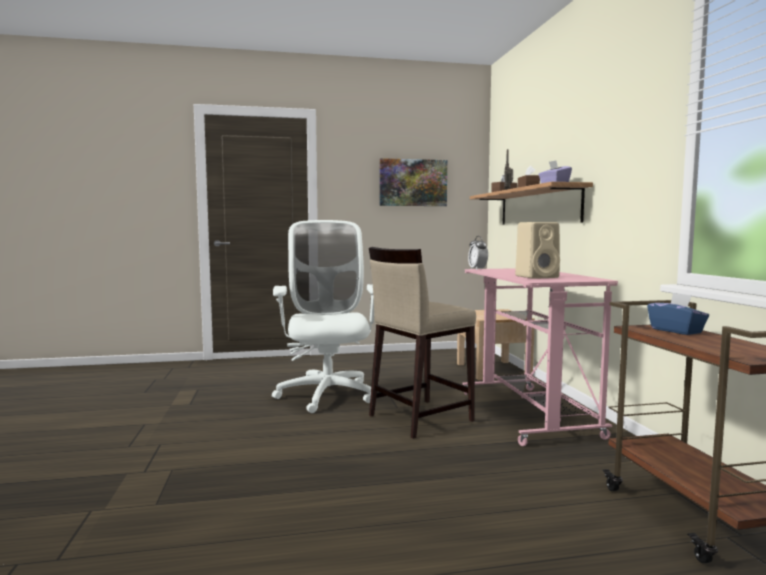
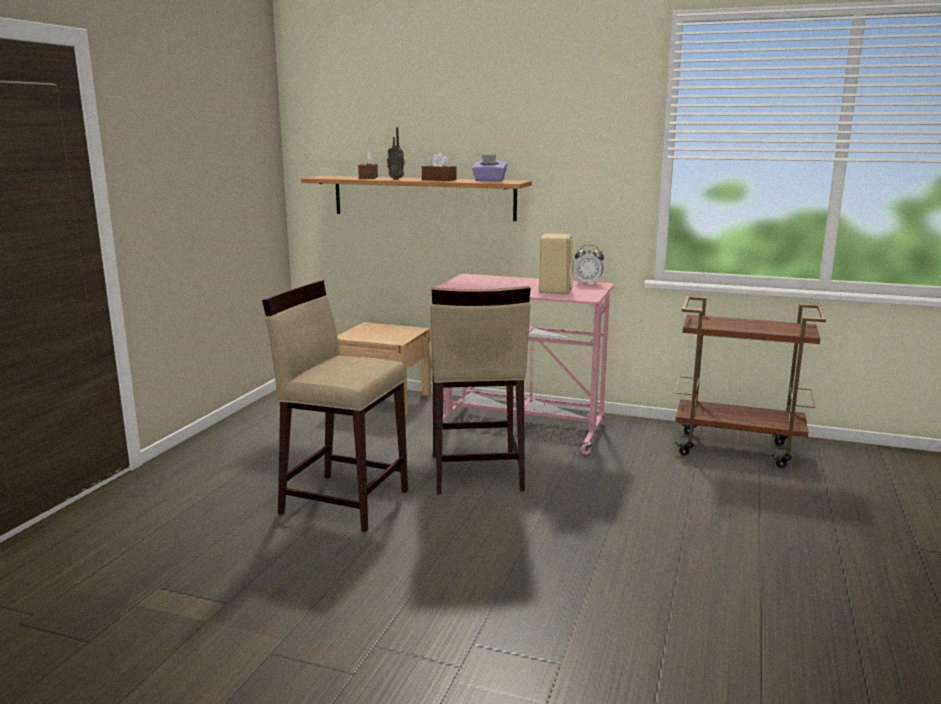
camera: 60 degrees left, 10 degrees up
white office chair [272,220,374,413] -> beige stool [262,280,408,532]
picture [380,158,447,206] -> none
alarm clock [468,236,488,270] -> alarm clock moved to [574,245,604,285]
blue tissue box [647,293,709,335] -> none

